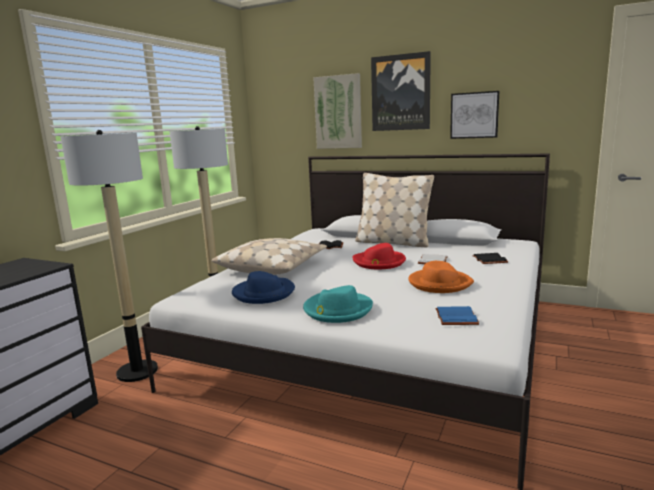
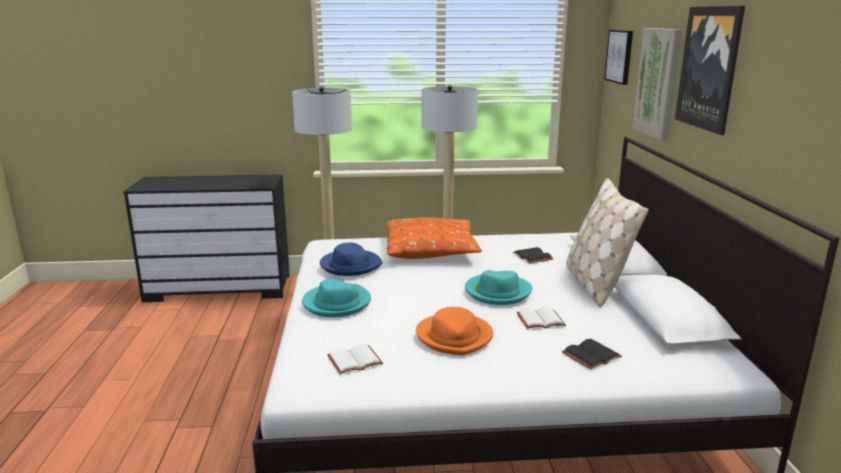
camera: 60 degrees right, 5 degrees up
beige pillow [211,238,327,275] -> orange pillow [386,217,482,259]
red hat [352,243,406,269] -> turquoise hat [465,270,532,305]
blue book [435,306,479,325] -> white book [327,344,383,374]
picture [450,91,499,139] -> picture moved to [604,30,633,85]

